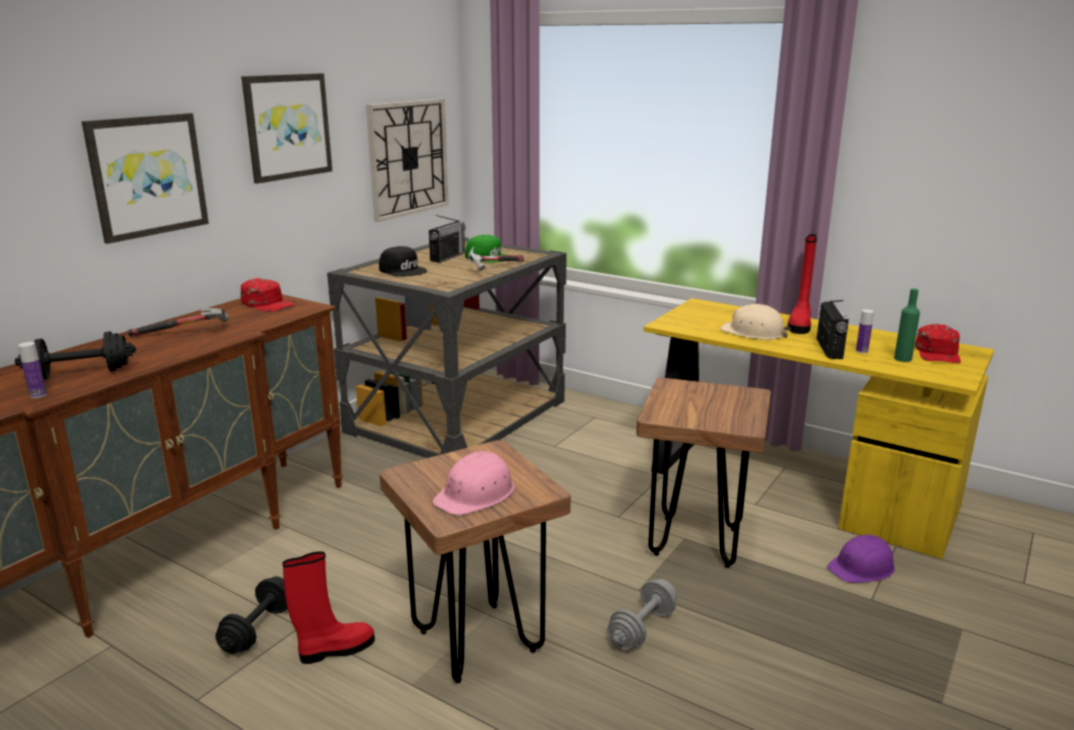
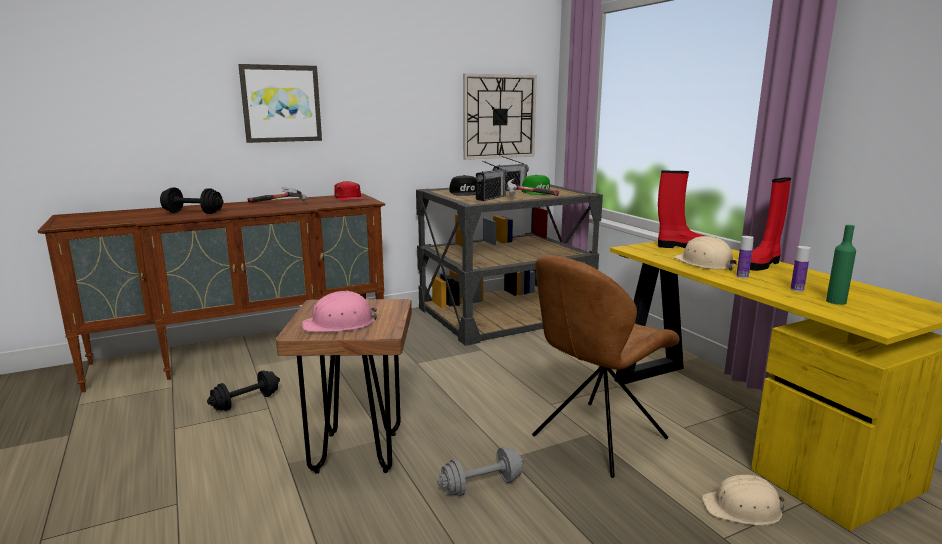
camera: 30 degrees right, 5 degrees down
bottle [18,342,47,398] -> bottle moved to [736,236,754,278]
picture [241,73,332,184] -> none
red boot [283,551,375,664] -> red boot moved to [658,170,704,248]
brown stool [636,377,771,568] -> brown chair [532,255,680,478]
radio [817,300,849,359] -> radio moved to [476,161,507,201]
purple hard hat [827,535,895,583] -> beige hard hat [702,475,785,526]
red cap [915,324,961,363] -> none

